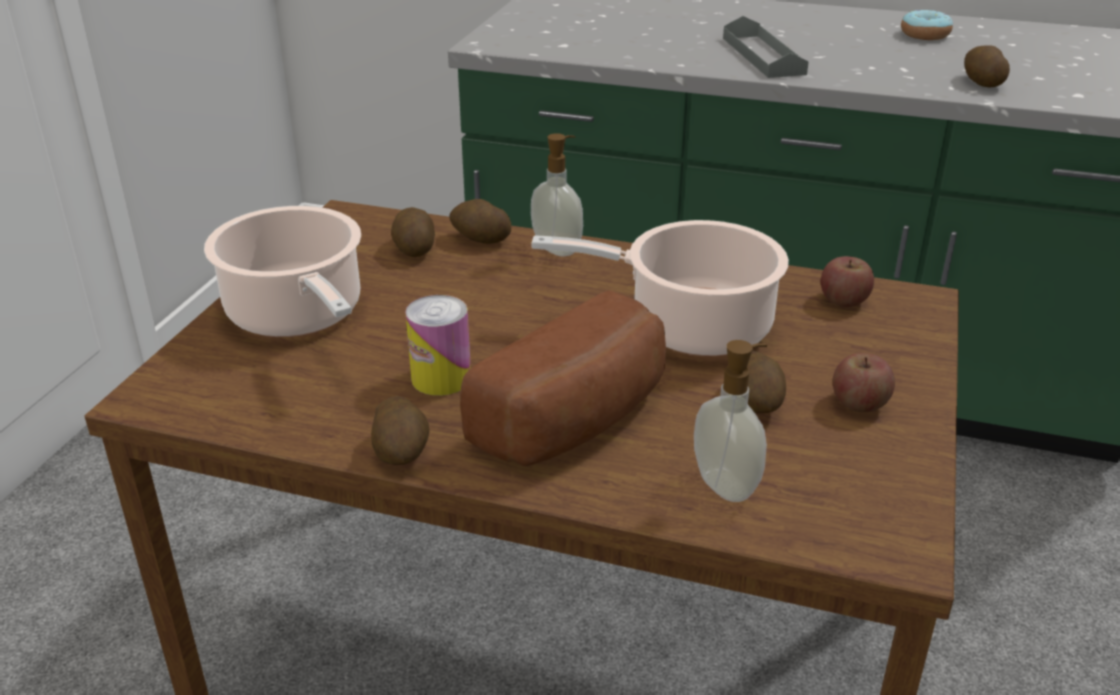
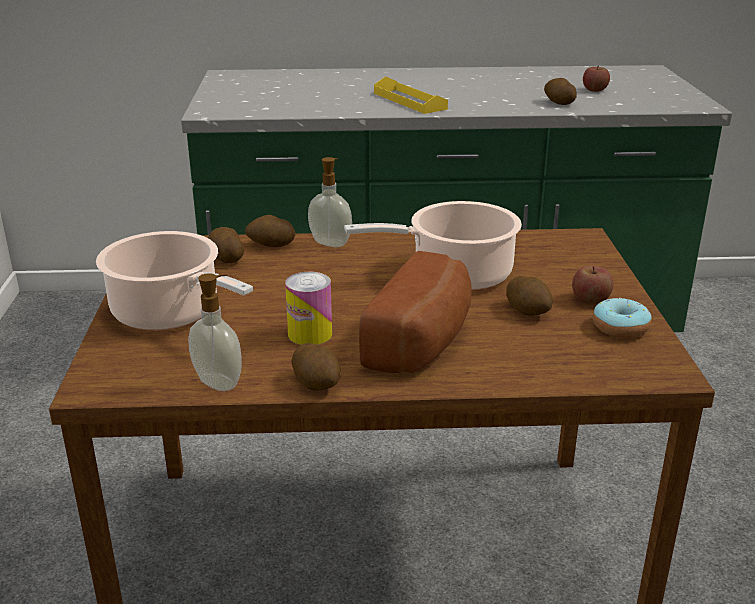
camera: 20 degrees left, 5 degrees down
soap dispenser [694,340,767,502] -> soap dispenser moved to [188,273,242,391]
grey tray [723,16,809,78] -> yellow tray [374,76,448,114]
apple [821,256,874,307] -> apple moved to [583,66,610,92]
donut [901,10,953,40] -> donut moved to [593,298,652,338]

